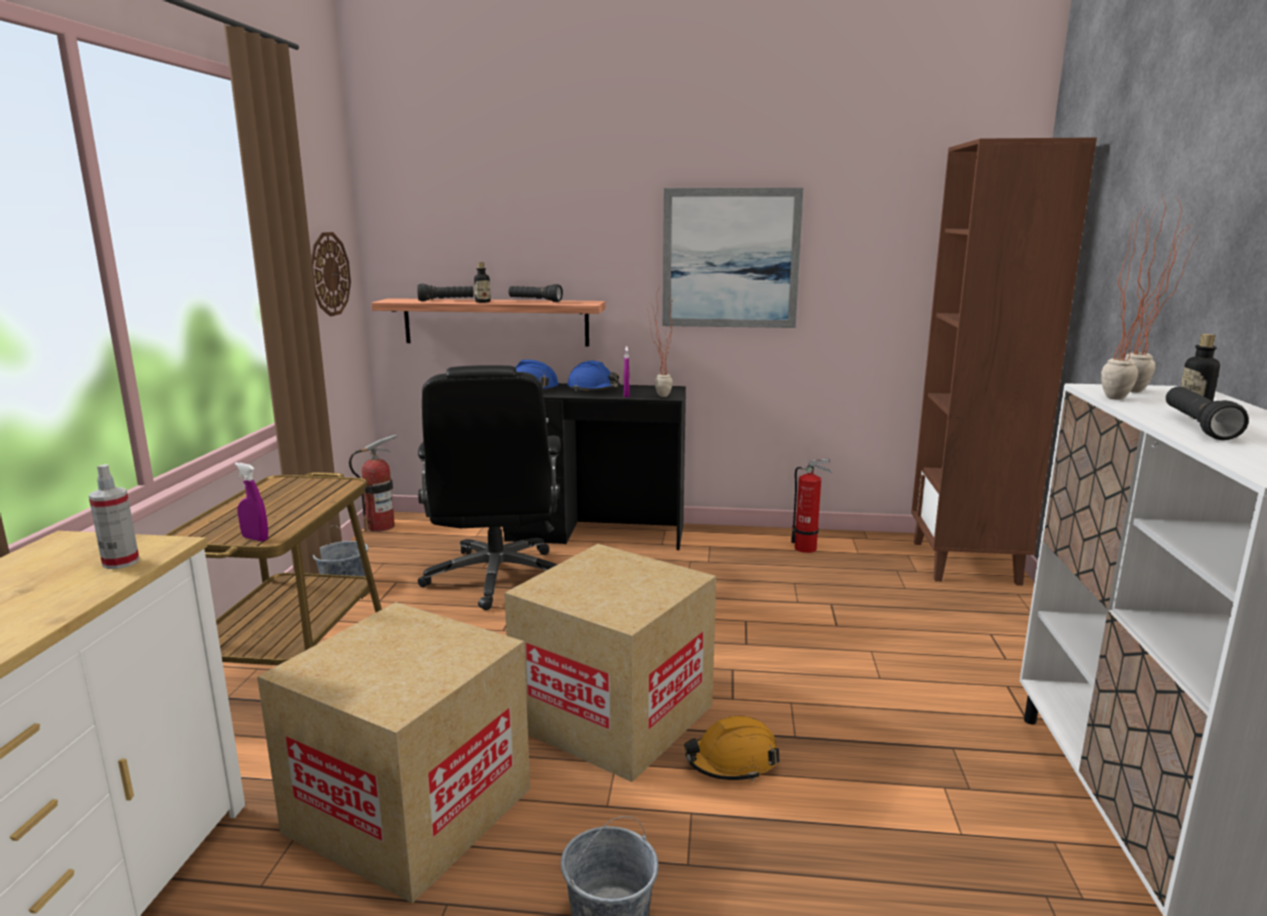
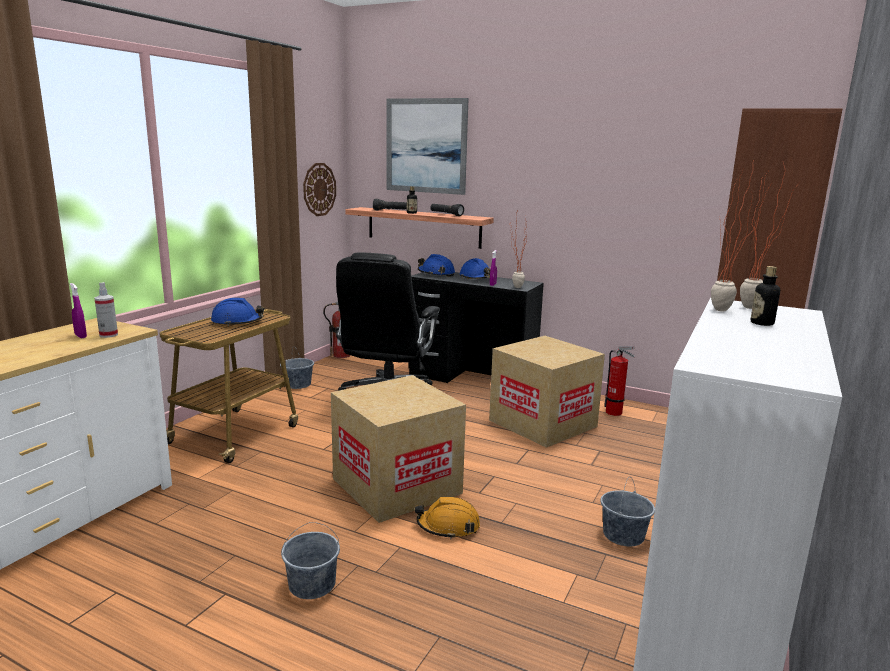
camera: 20 degrees right, 0 degrees up
purple spray bottle [235,463,268,542] -> purple spray bottle moved to [70,283,87,338]
cardboard box [257,602,530,903] -> cardboard box moved to [489,336,605,448]
picture [663,188,803,328] -> picture moved to [387,98,469,195]
black flashlight [1166,386,1249,440] -> none
none -> blue hard hat [211,298,264,326]
none -> grey bucket [600,477,655,547]

